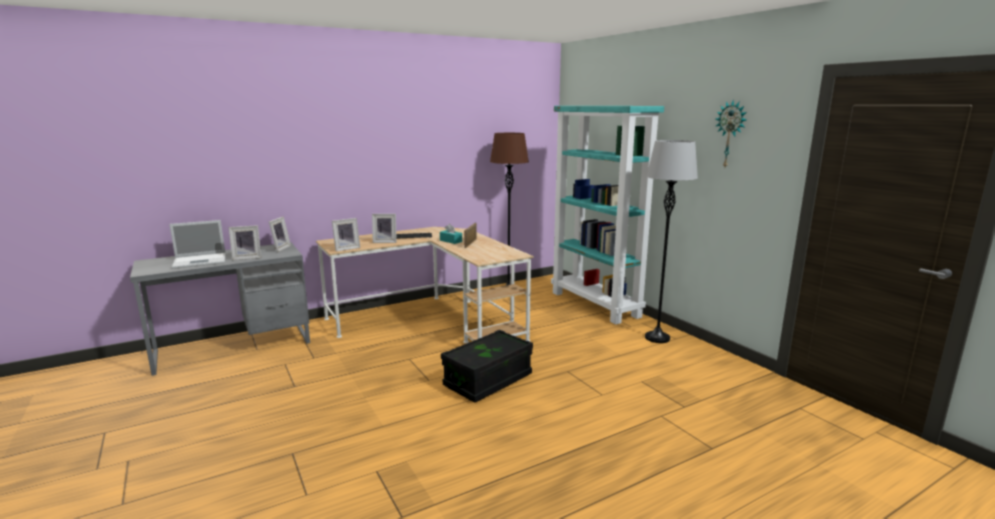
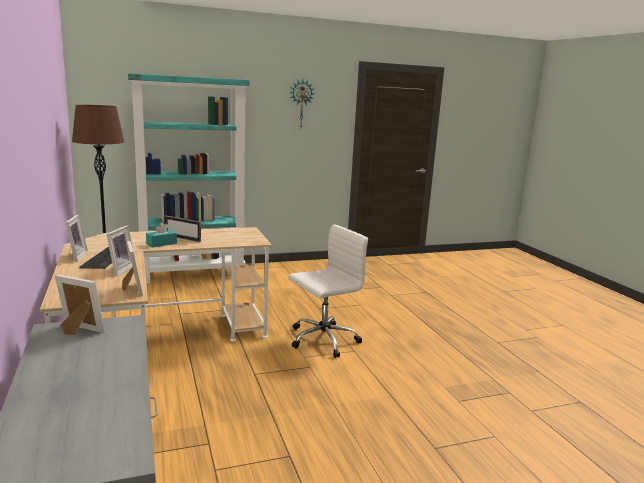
camera: 80 degrees left, 0 degrees up
laptop [169,220,226,269] -> none
picture frame [229,225,261,260] -> picture frame moved to [65,214,88,262]
black storage box [441,330,533,402] -> white office chair [289,224,368,358]
grey floor lamp [645,140,698,343] -> none

